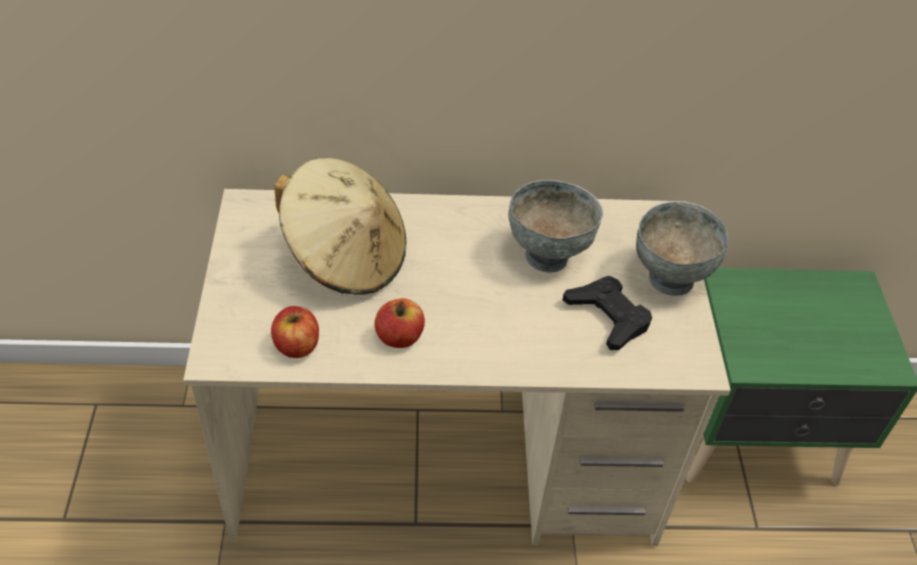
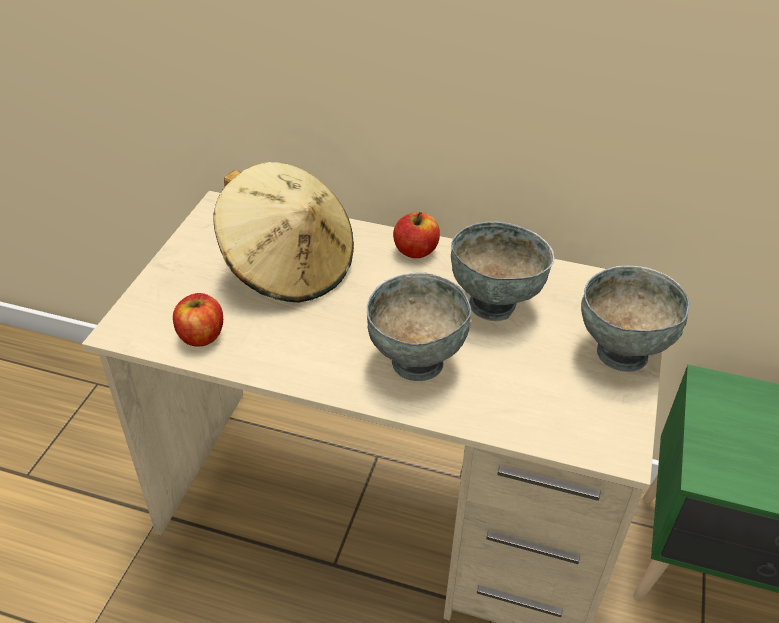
camera: 20 degrees right, 5 degrees down
apple [374,298,425,348] -> apple moved to [393,212,440,258]
black game controller [563,276,652,350] -> none
none -> grey bowl [366,272,471,381]

